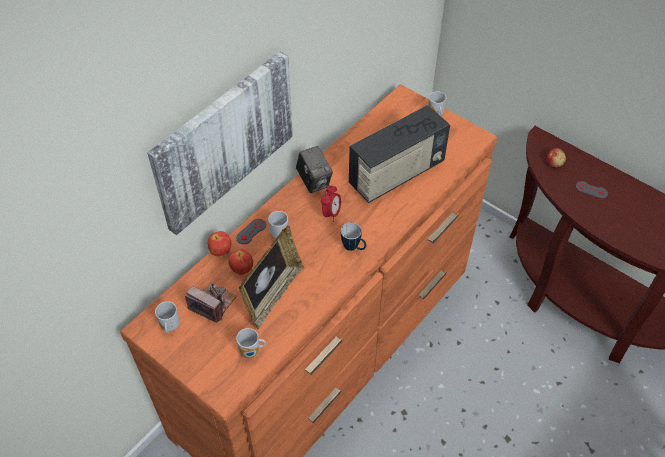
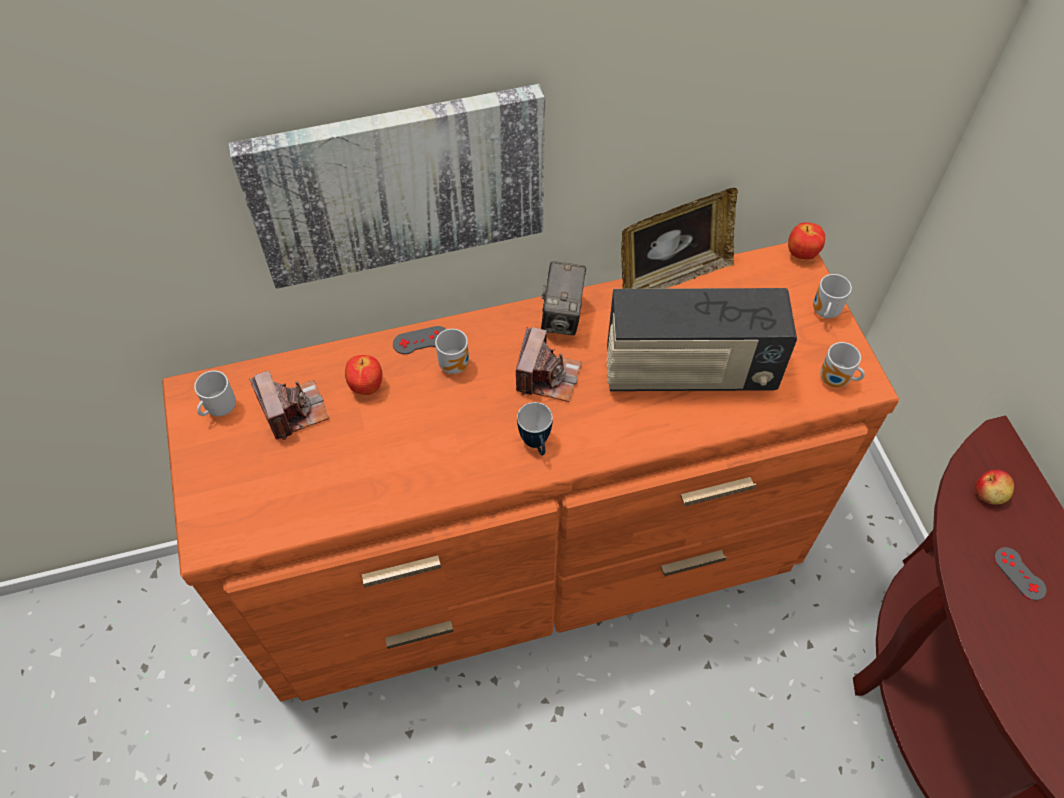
camera: 35 degrees right, 5 degrees up
apple [208,231,232,256] -> apple moved to [788,222,825,260]
mug [236,328,266,358] -> mug moved to [820,342,865,388]
picture frame [239,226,304,330] -> picture frame moved to [621,188,738,289]
alarm clock [321,185,341,222] -> camera [516,326,581,402]

